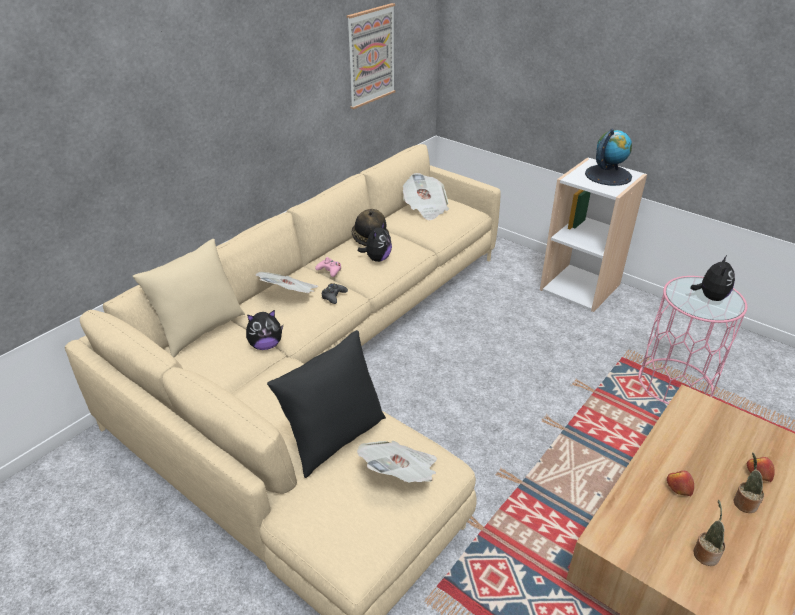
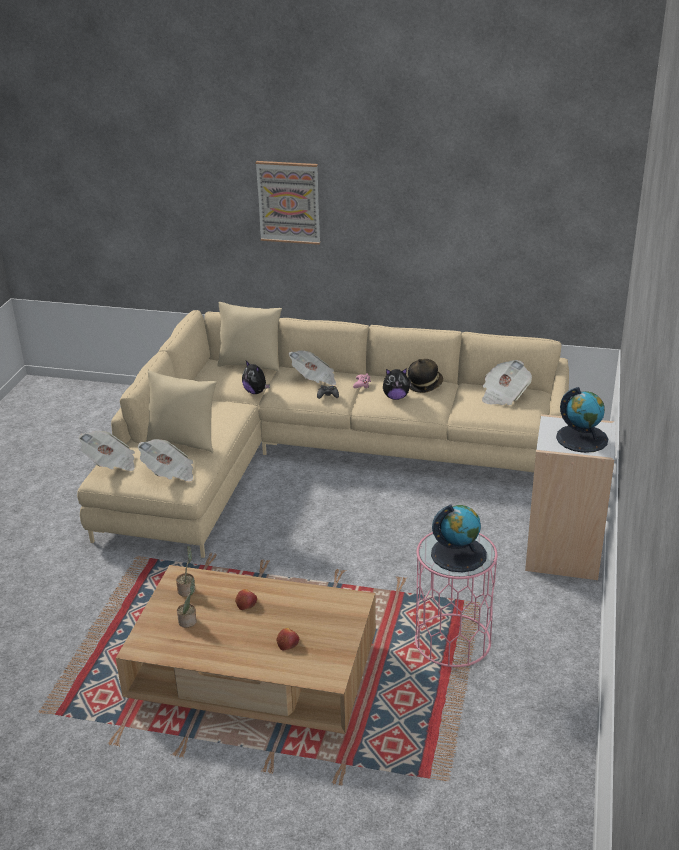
camera: 65 degrees right, 5 degrees down
black pillow [267,330,386,478] -> beige pillow [146,371,217,453]
picture [346,3,395,109] -> picture moved to [256,161,320,245]
plush toy [690,255,735,301] -> globe [431,505,487,572]
potted plant [733,452,764,513] -> potted plant moved to [176,546,195,597]
none -> newspaper [79,431,135,471]

